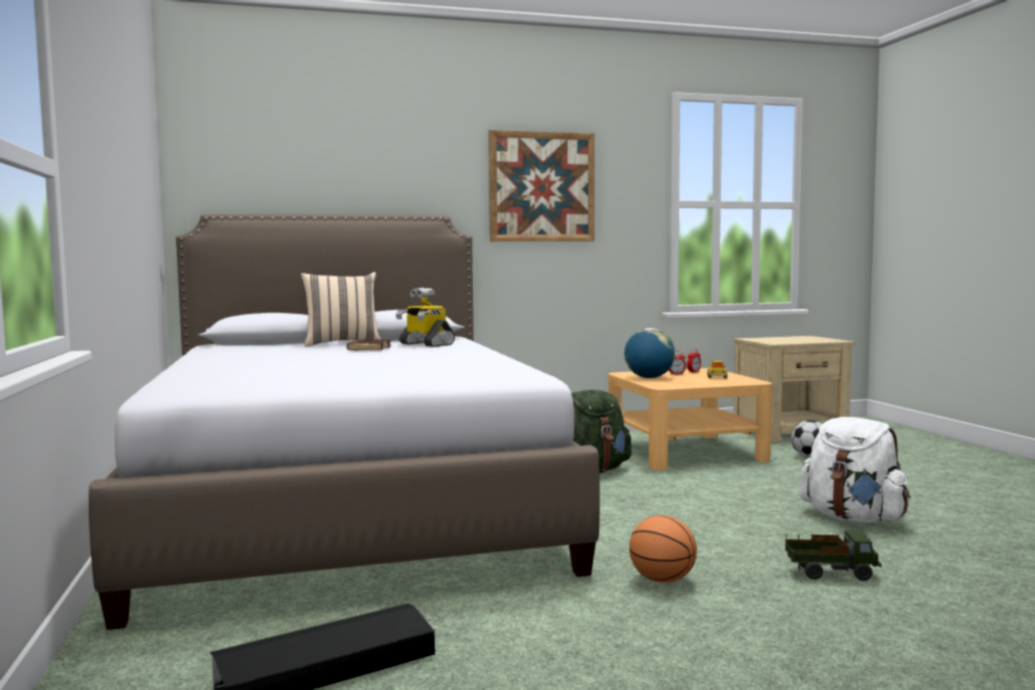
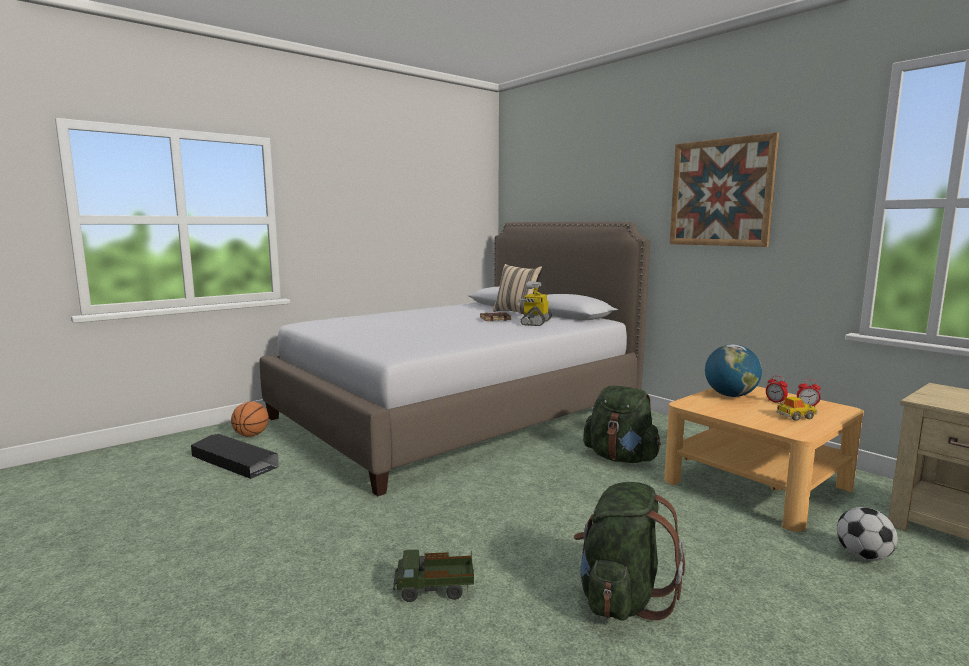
camera: 65 degrees right, 5 degrees up
basketball [629,515,697,583] -> basketball moved to [231,401,269,437]
toy truck [785,530,881,581] -> toy truck turned 105 degrees clockwise [393,549,474,602]
white backpack [799,417,911,523] -> green backpack [574,482,685,621]

